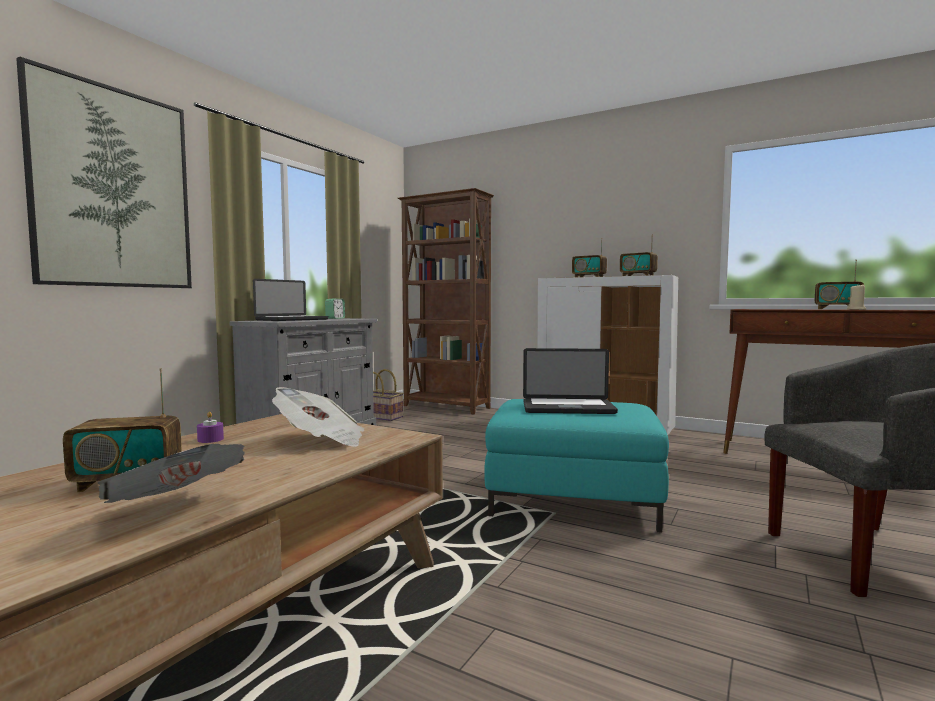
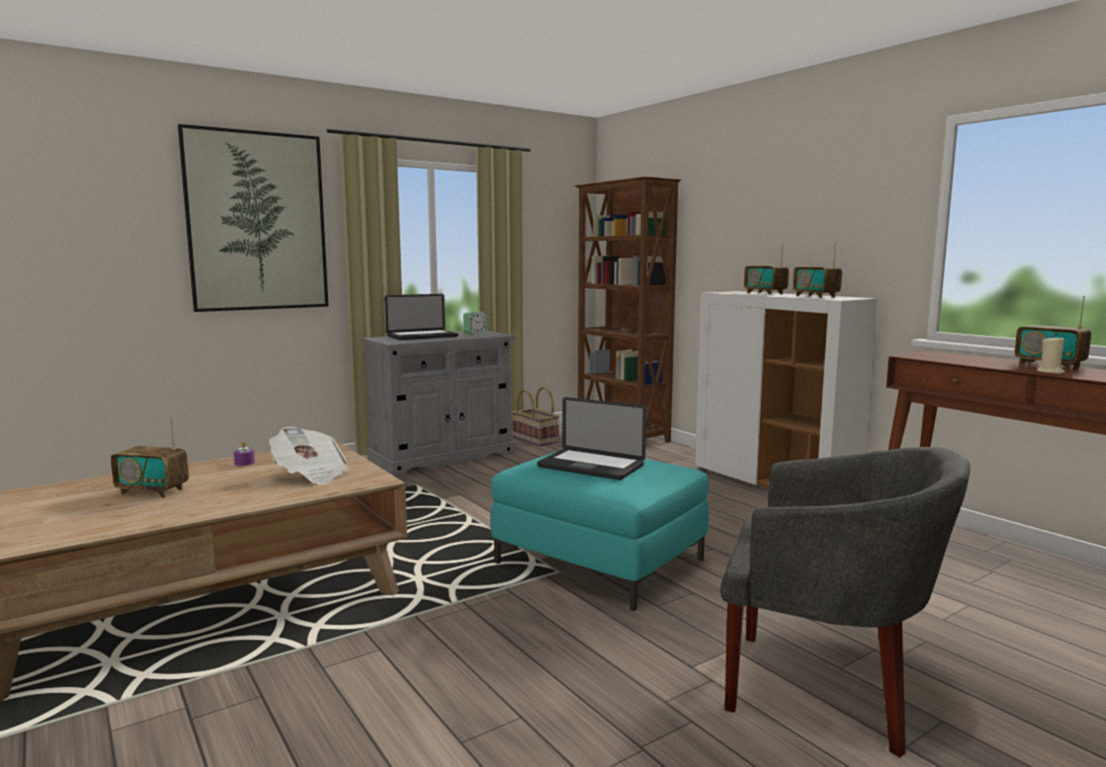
camera: 25 degrees right, 5 degrees up
newspaper [97,444,245,503] -> none

